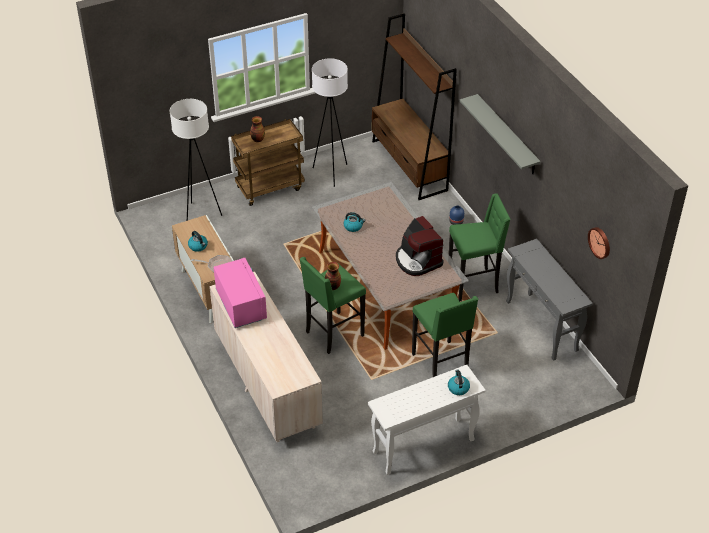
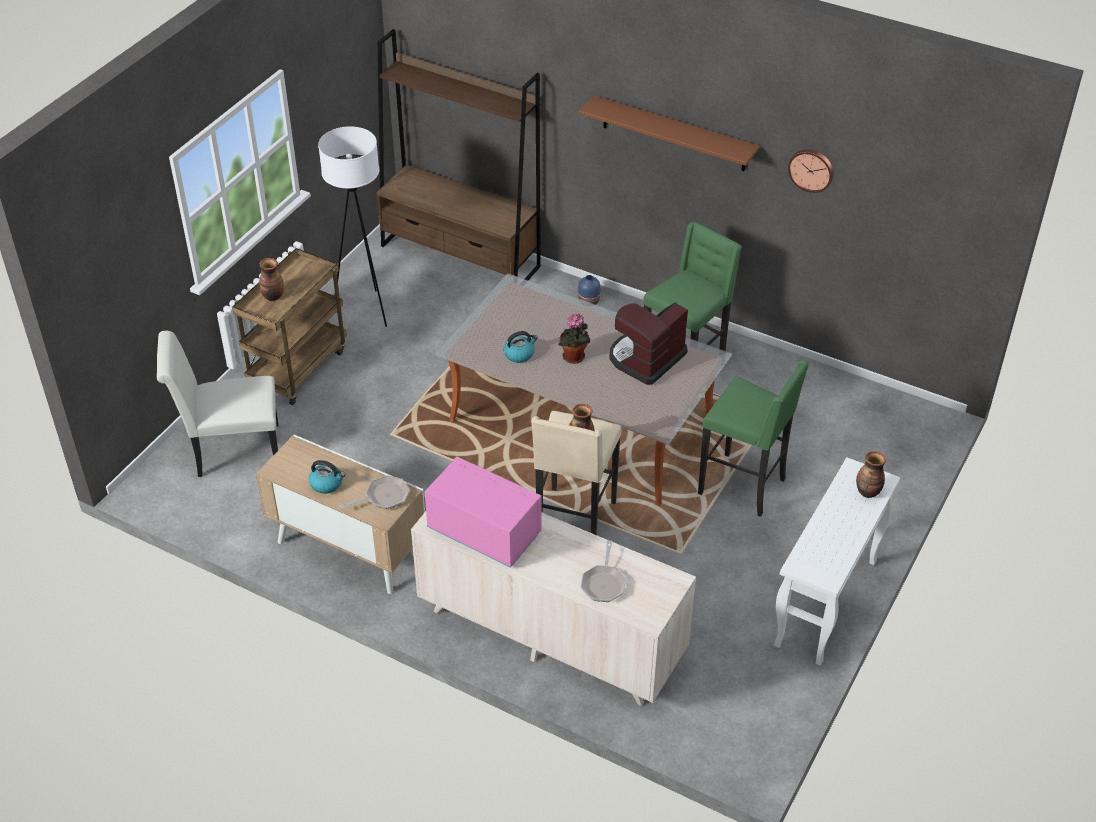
camera: 35 degrees left, 0 degrees up
white floor lamp [170,99,222,221] -> white chair [157,331,278,477]
green stool [300,257,366,354] -> beige stool [531,411,621,535]
coffee machine [396,216,444,276] -> coffee machine turned 105 degrees clockwise [609,302,688,385]
kettle [448,369,470,395] -> vase [856,451,886,498]
grey shelf [460,94,541,174] -> brown shelf [579,95,760,171]
grey console table [506,239,593,361] -> none
wall clock [588,227,610,259] -> wall clock moved to [788,149,834,193]
none -> potted plant [558,313,591,364]
none -> frying pan [581,540,626,602]

